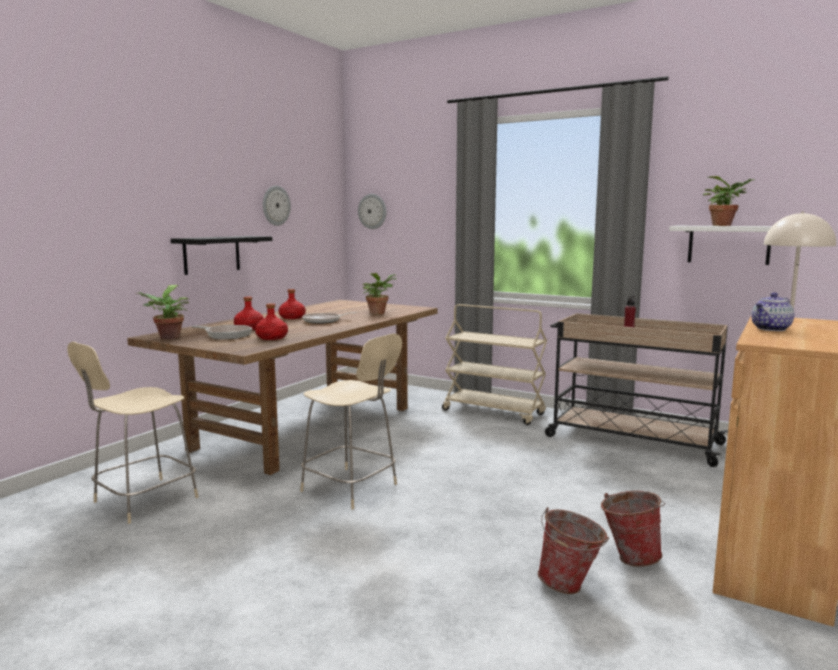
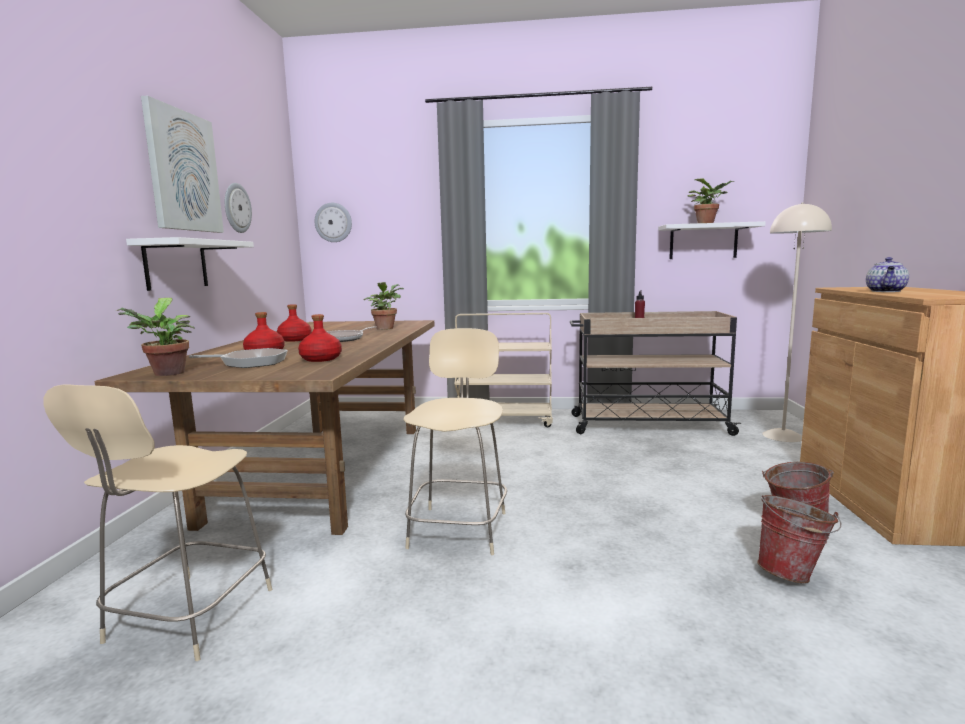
camera: 25 degrees left, 0 degrees up
black shelf [171,236,272,275] -> white shelf [126,237,254,291]
beige chair [300,333,402,510] -> beige chair turned 90 degrees counterclockwise [403,328,507,555]
none -> picture [141,96,224,233]

